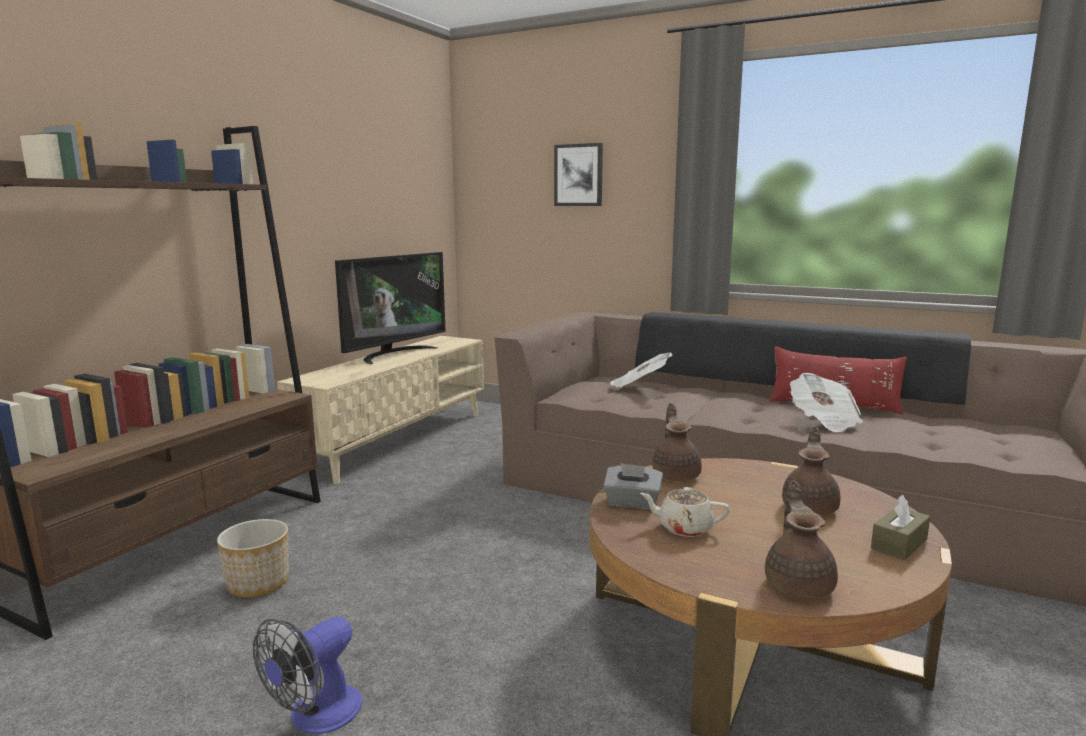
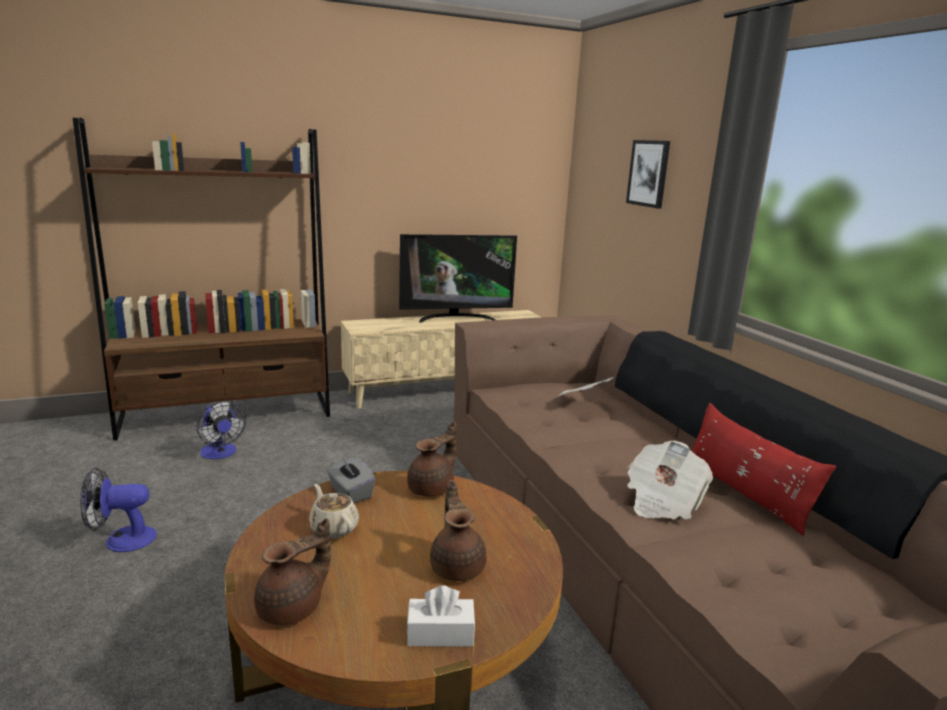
camera: 40 degrees right, 5 degrees up
planter [217,519,289,598] -> fan [197,401,246,459]
brown teapot [782,427,841,515] -> brown teapot turned 75 degrees counterclockwise [430,480,487,581]
brown tissue box [871,495,930,560] -> white tissue box [406,585,475,646]

